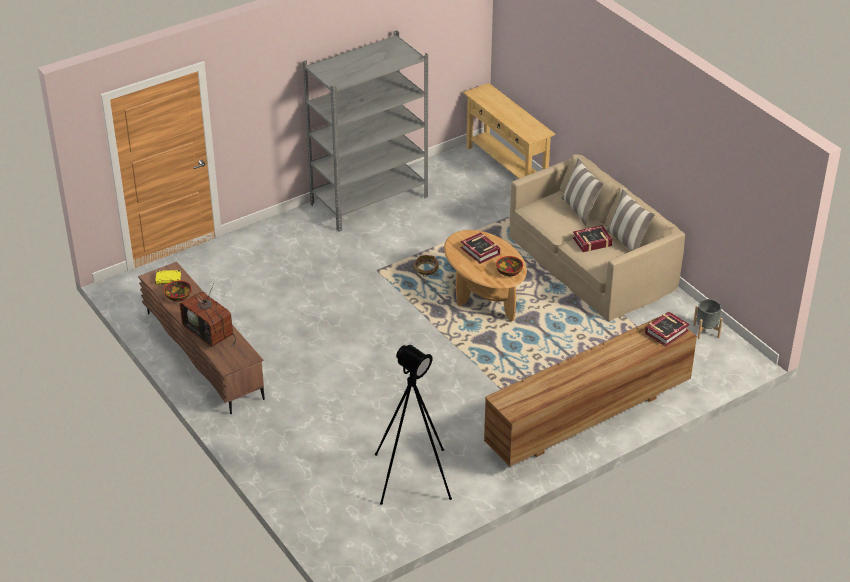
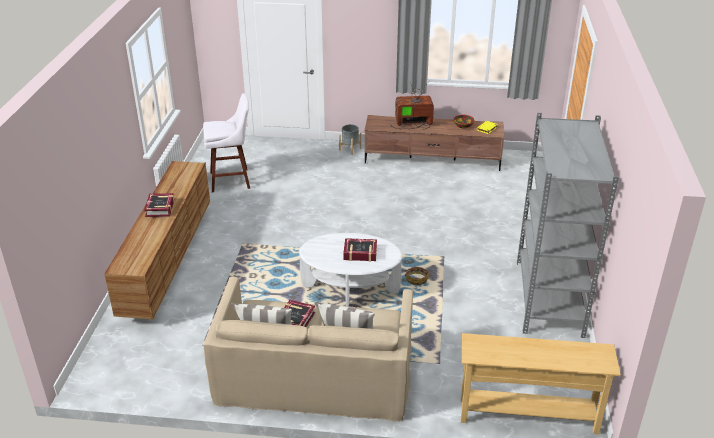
camera: 130 degrees right, 5 degrees down
black floor lamp [375,345,452,505] -> white stool [203,93,250,192]
brown coffee table [444,230,527,321] -> white coffee table [299,233,402,306]
bowl [496,256,523,276] -> none
book [645,312,690,346] -> book moved to [144,193,175,217]
grey planter [693,299,723,339] -> grey planter moved to [339,124,362,155]

